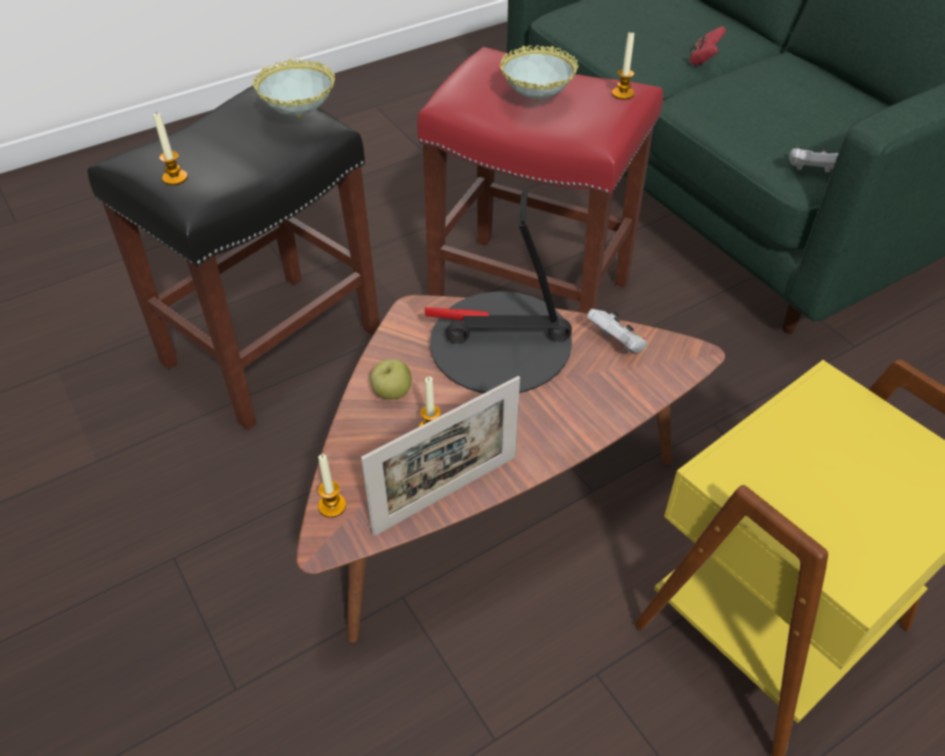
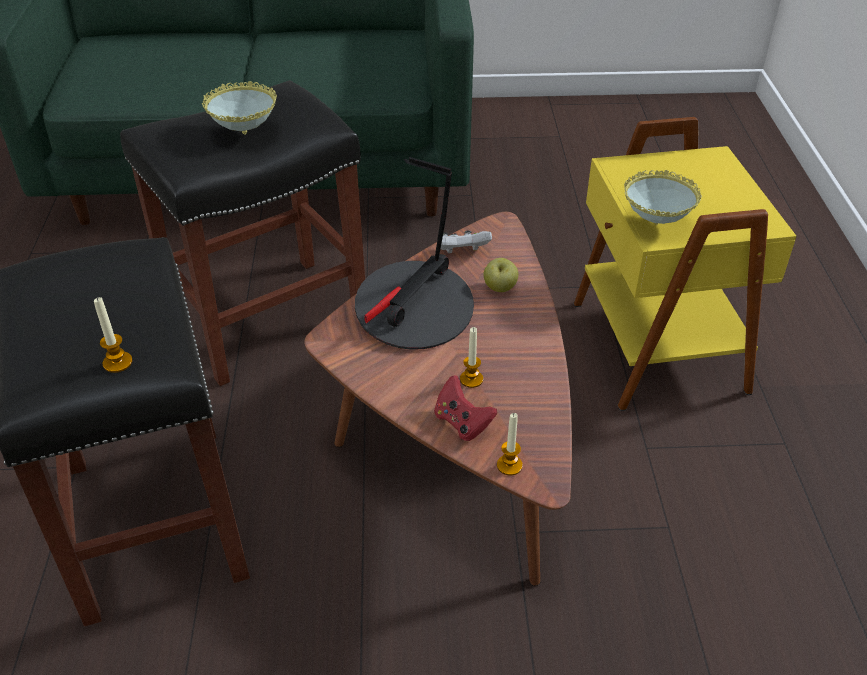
camera: 60 degrees left, 5 degrees down
bowl [252,59,335,119] -> bowl moved to [624,170,702,225]
picture frame [361,376,520,536] -> none
apple [370,359,411,400] -> apple moved to [483,258,518,292]
red stool [417,47,663,314] -> black stool [120,80,365,386]
candle [612,31,634,100] -> none
red game controller [689,26,726,65] -> red game controller moved to [434,375,497,441]
white game controller [789,147,838,173] -> none

